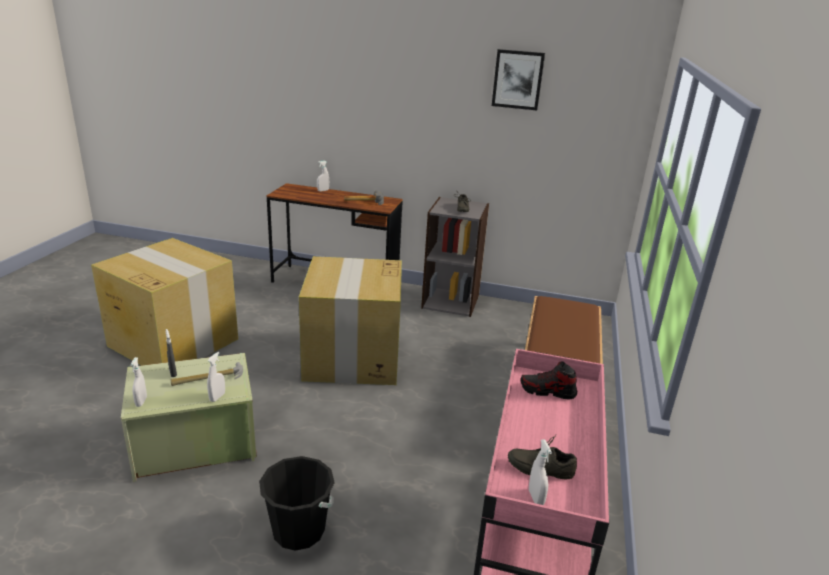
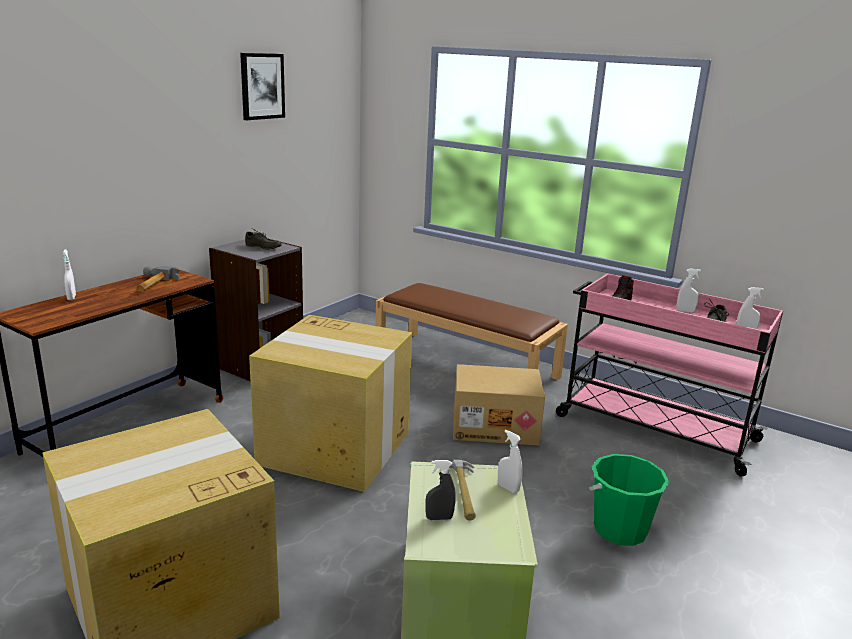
camera: 70 degrees left, 5 degrees down
white spray bottle [130,357,147,407] -> white spray bottle moved to [677,268,701,313]
black bucket [259,456,335,551] -> green bucket [589,454,669,546]
none -> cardboard box [453,364,545,446]

